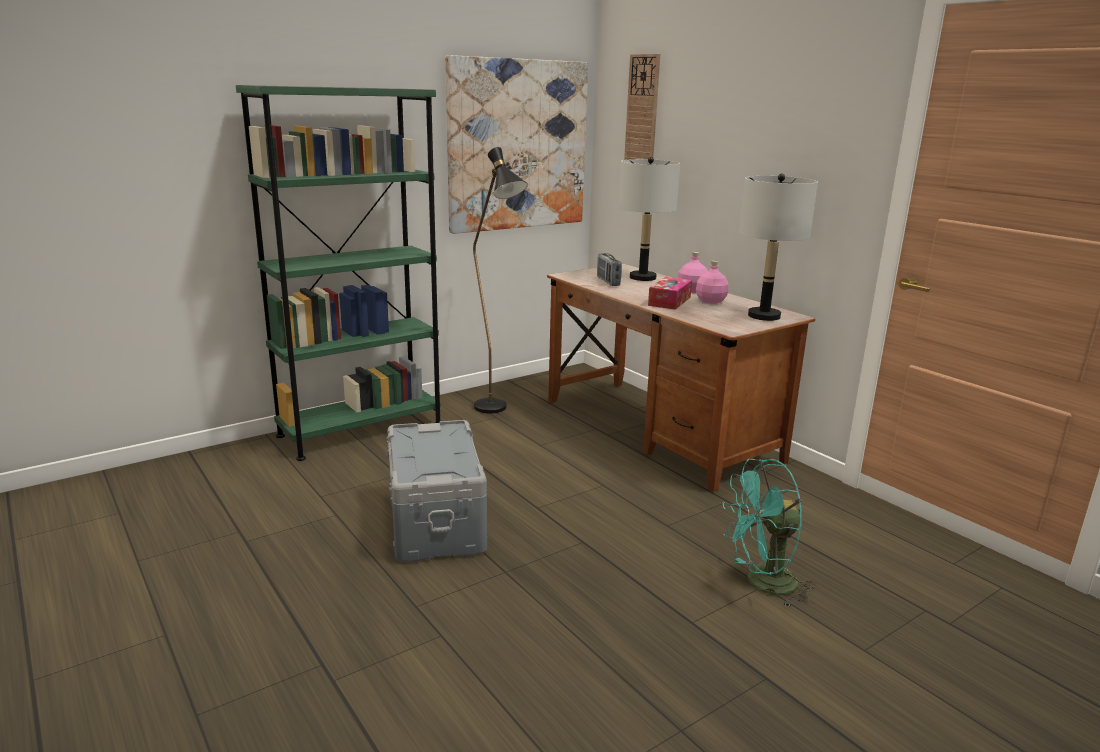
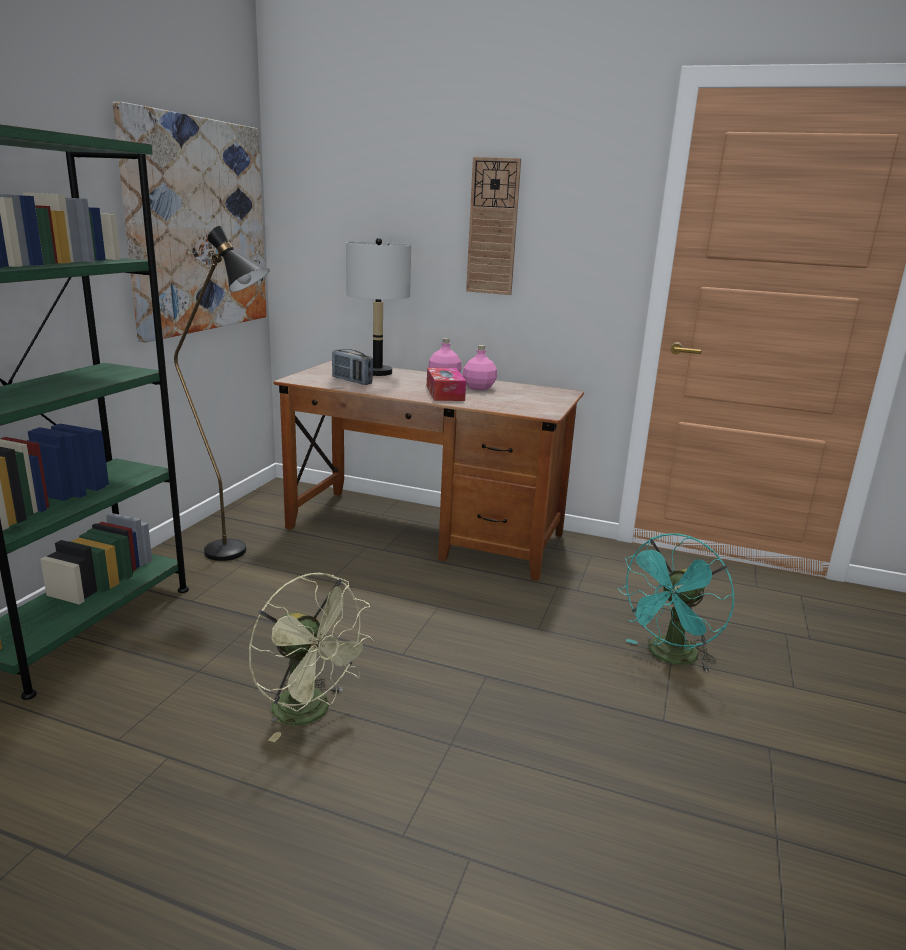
camera: 35 degrees left, 0 degrees up
grey storage box [387,420,487,562] -> green fan [249,573,374,742]
wall clock [624,54,660,160] -> wall clock moved to [466,157,521,295]
grey table lamp [739,174,818,321] -> none

